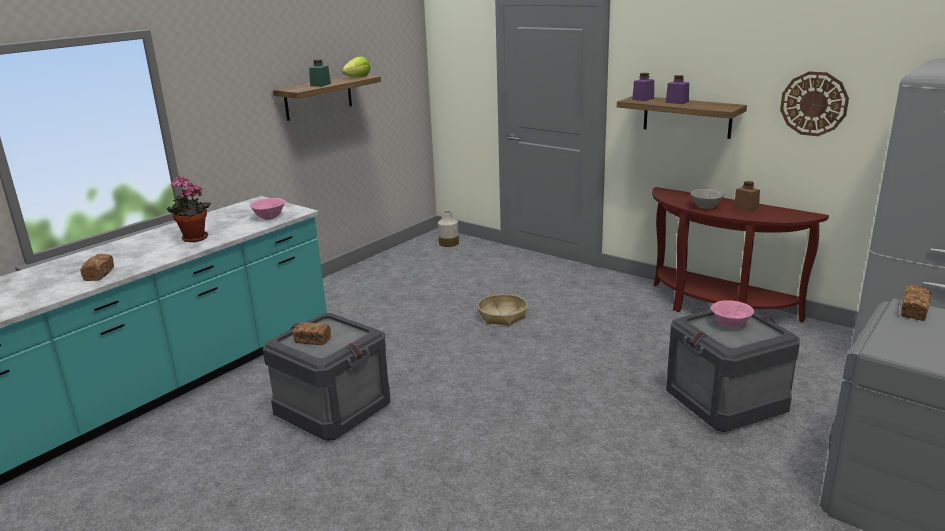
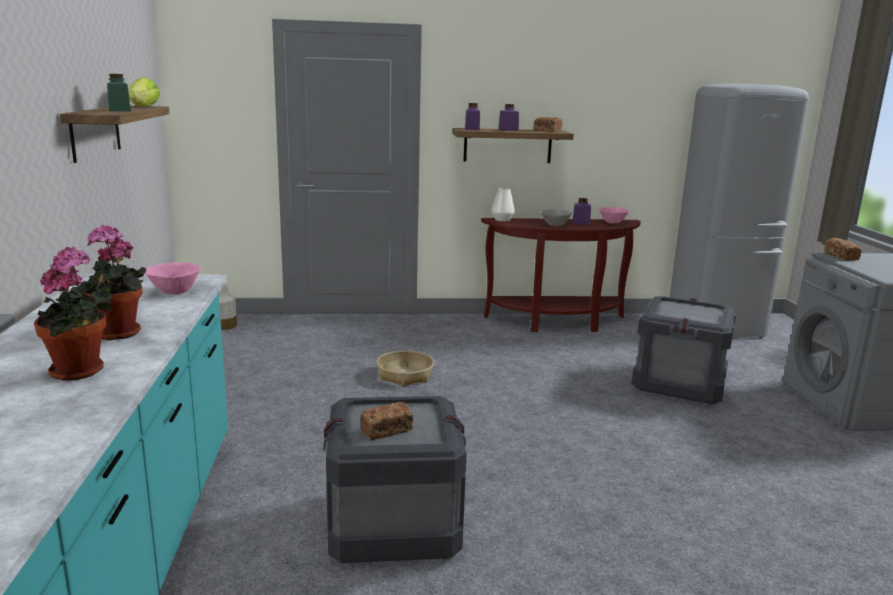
camera: 45 degrees left, 5 degrees down
bread [81,254,114,281] -> bread moved to [533,117,563,132]
pink bowl [711,300,754,328] -> pink bowl moved to [599,207,629,223]
brown jar [733,181,760,212] -> purple jar [572,198,591,225]
wall clock [780,71,849,136] -> none
none -> potted plant [34,246,113,381]
none -> white vase [491,188,515,221]

